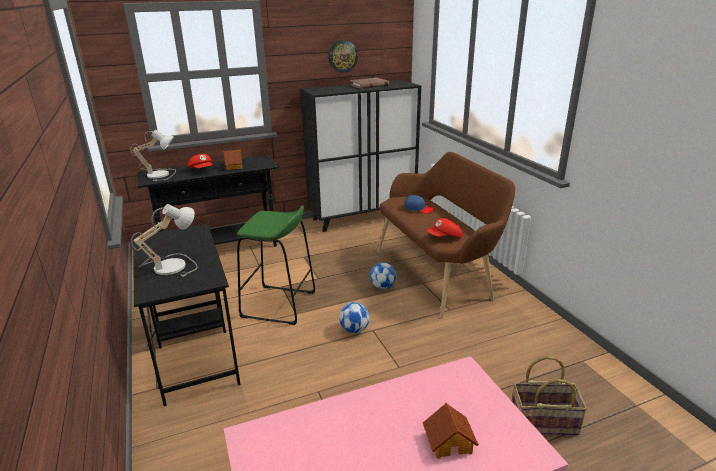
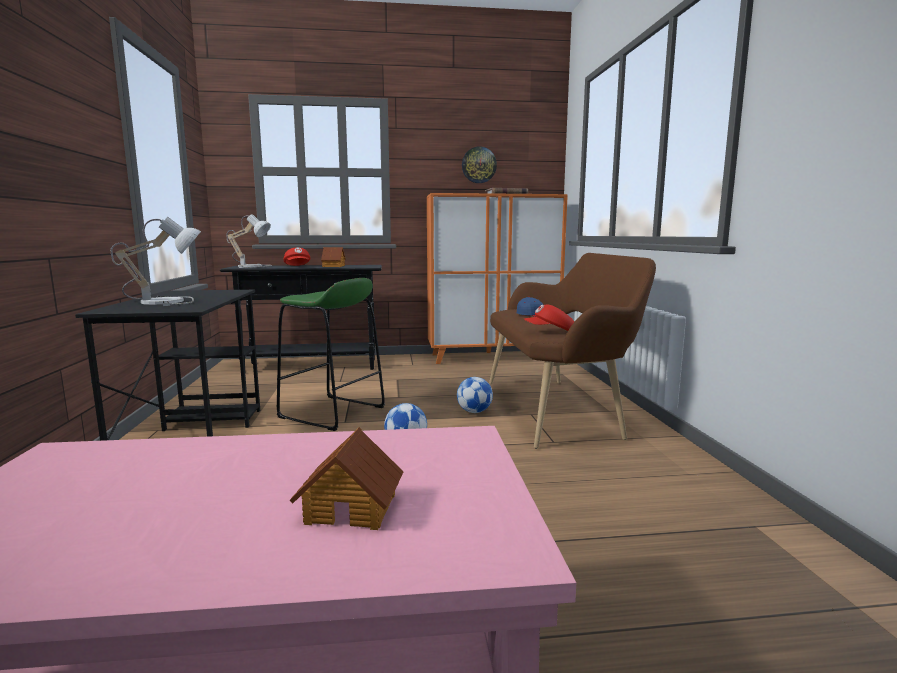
camera: 15 degrees right, 15 degrees down
black cabinet [300,80,421,232] -> orange cabinet [427,193,568,364]
basket [512,356,588,435] -> none

